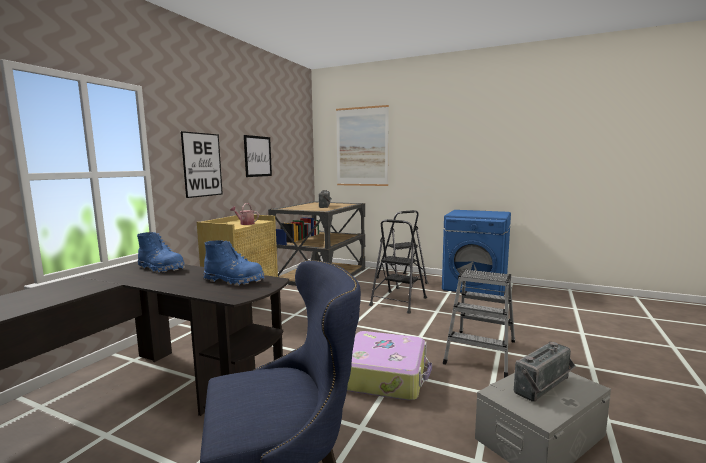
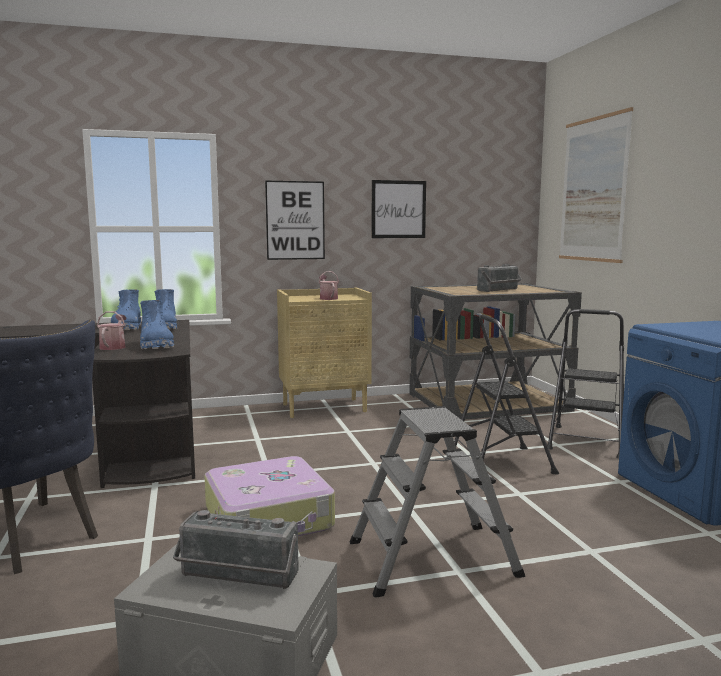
camera: 50 degrees right, 0 degrees up
none -> watering can [97,311,127,350]
none -> blue boot [111,289,141,330]

